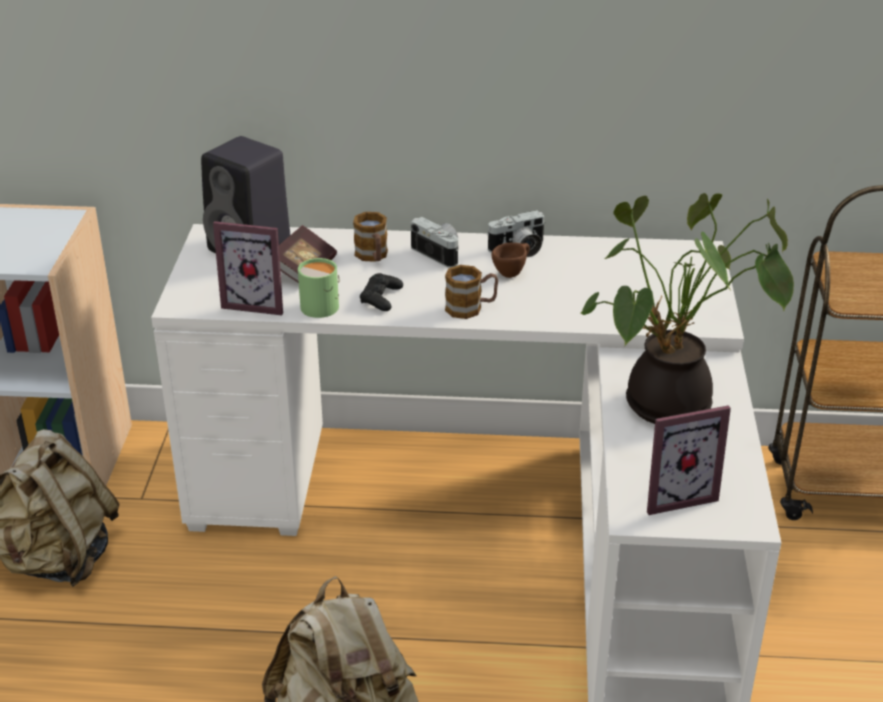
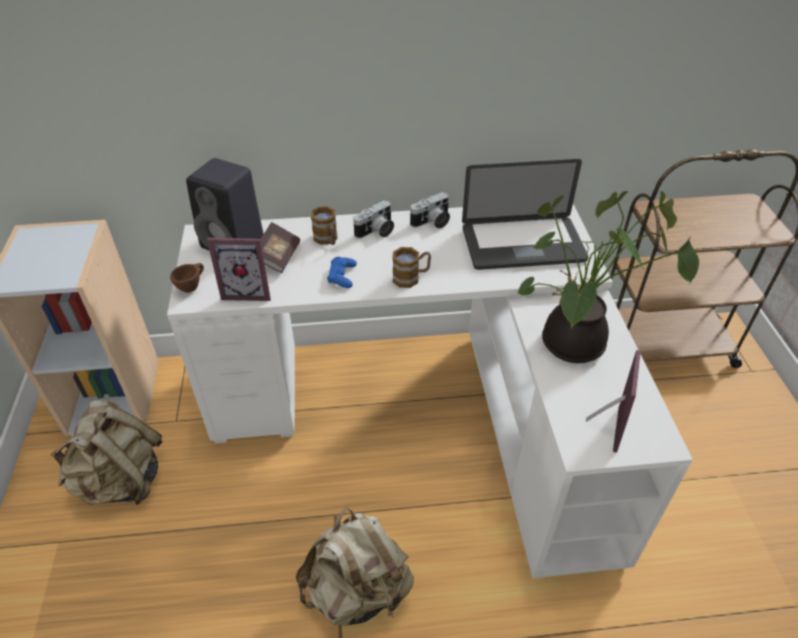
camera: 10 degrees left, 10 degrees up
green mug [298,258,340,318] -> none
black game controller [360,273,403,311] -> blue game controller [327,257,357,288]
camera [411,217,458,268] -> camera turned 105 degrees clockwise [353,200,394,238]
brown cup [491,243,530,278] -> brown cup moved to [170,263,204,293]
picture frame [647,406,731,515] -> picture frame turned 45 degrees counterclockwise [586,350,641,453]
none -> laptop [462,159,589,270]

